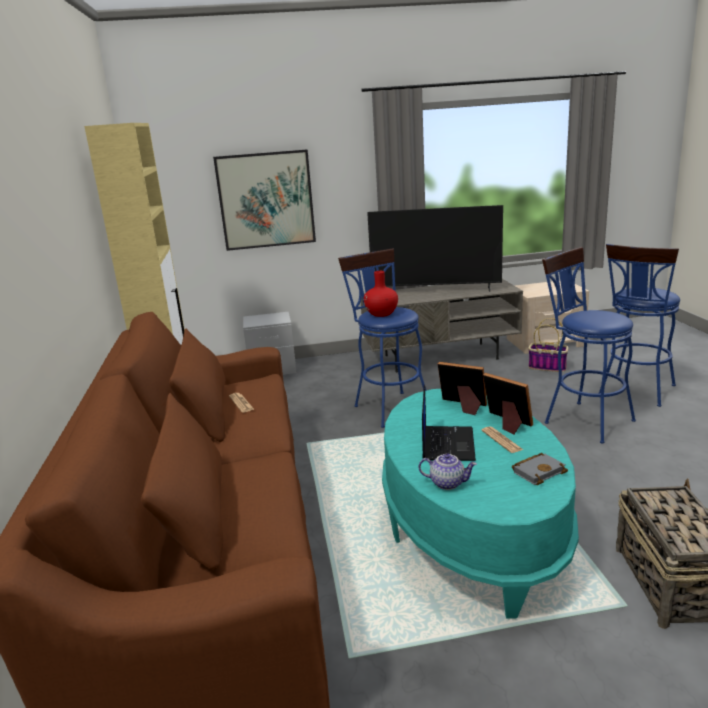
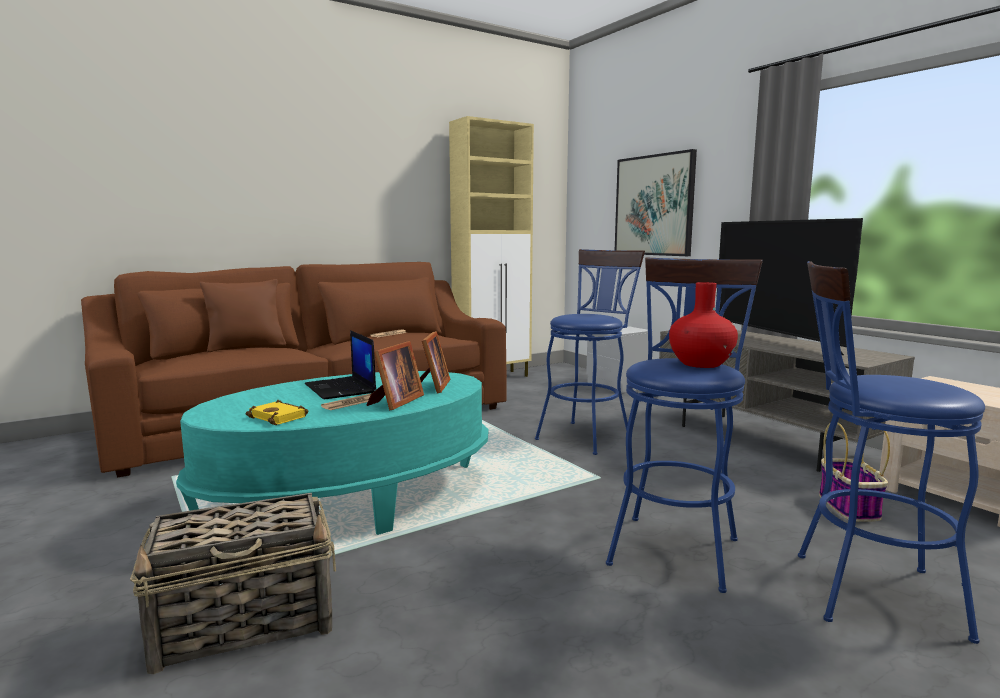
camera: 65 degrees right, 10 degrees down
red vase [363,271,398,317] -> red vase moved to [669,282,738,368]
teapot [419,453,477,490] -> none
laptop [422,385,476,461] -> laptop turned 75 degrees clockwise [305,330,376,399]
grey book [512,453,568,485] -> yellow book [246,400,308,425]
none -> brown pillow [200,279,286,352]

